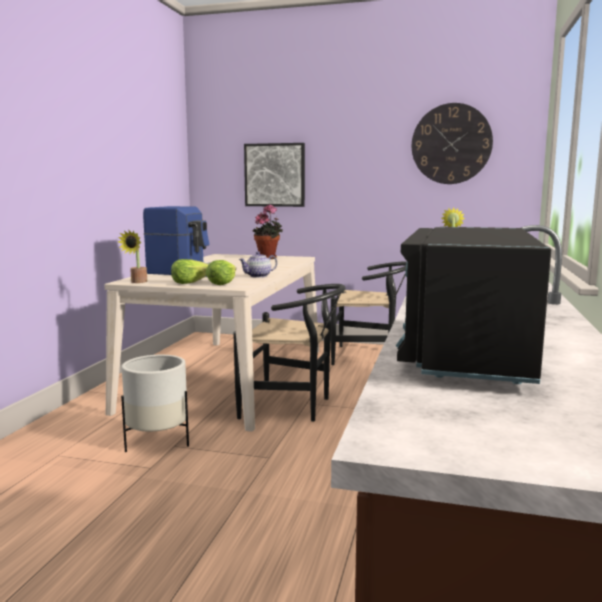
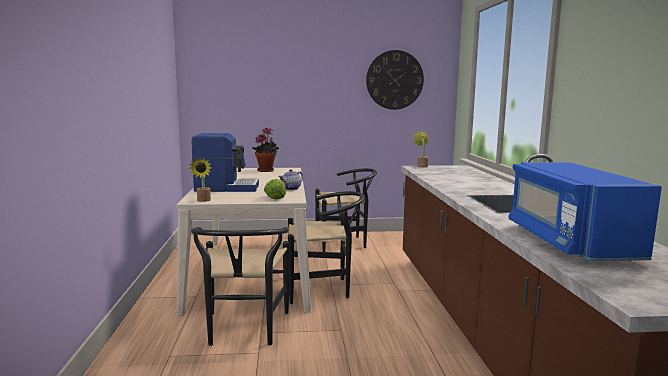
camera: 20 degrees left, 0 degrees up
white planter [121,355,189,452] -> black chair [191,227,289,346]
lettuce [171,259,208,284] -> none
picture [244,143,305,207] -> none
black microwave [396,227,551,384] -> blue microwave [509,162,662,262]

